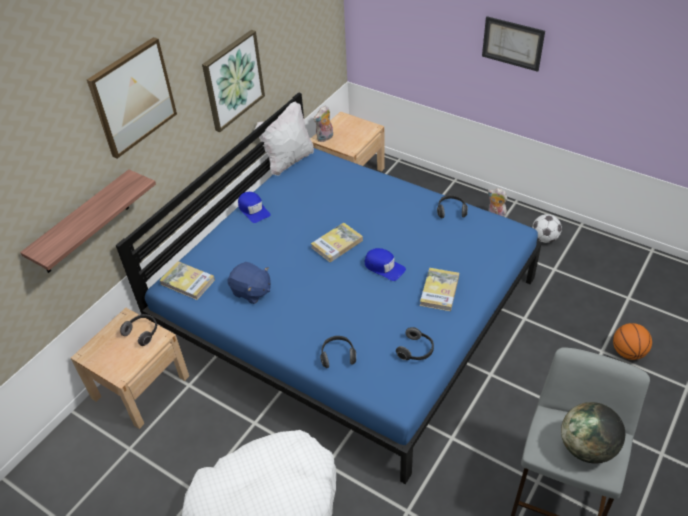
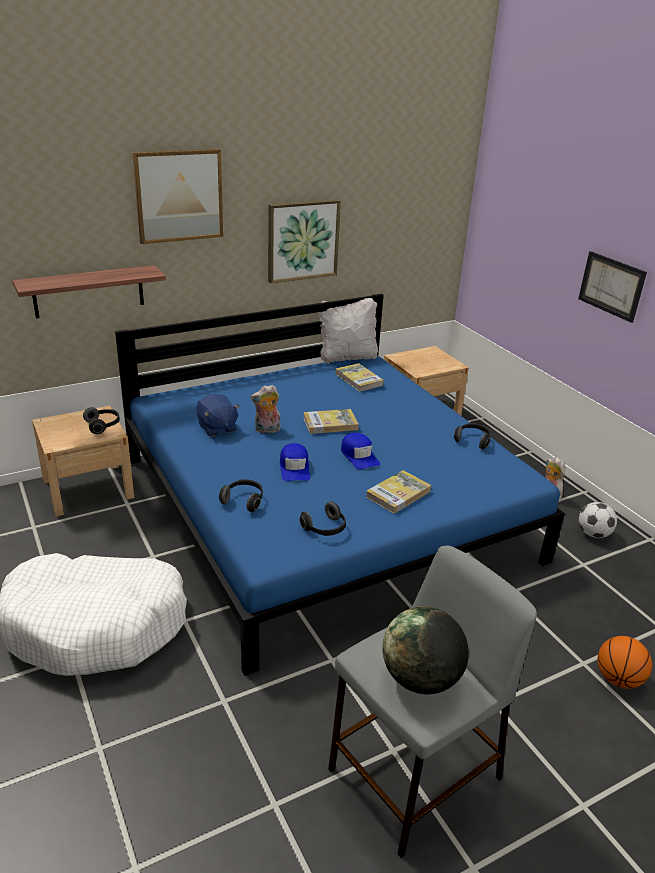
camera: 25 degrees right, 15 degrees down
book [159,261,215,300] -> book moved to [336,363,384,392]
blue cap [238,192,271,223] -> blue cap moved to [280,443,310,481]
plush toy [314,106,333,142] -> plush toy moved to [251,385,281,433]

